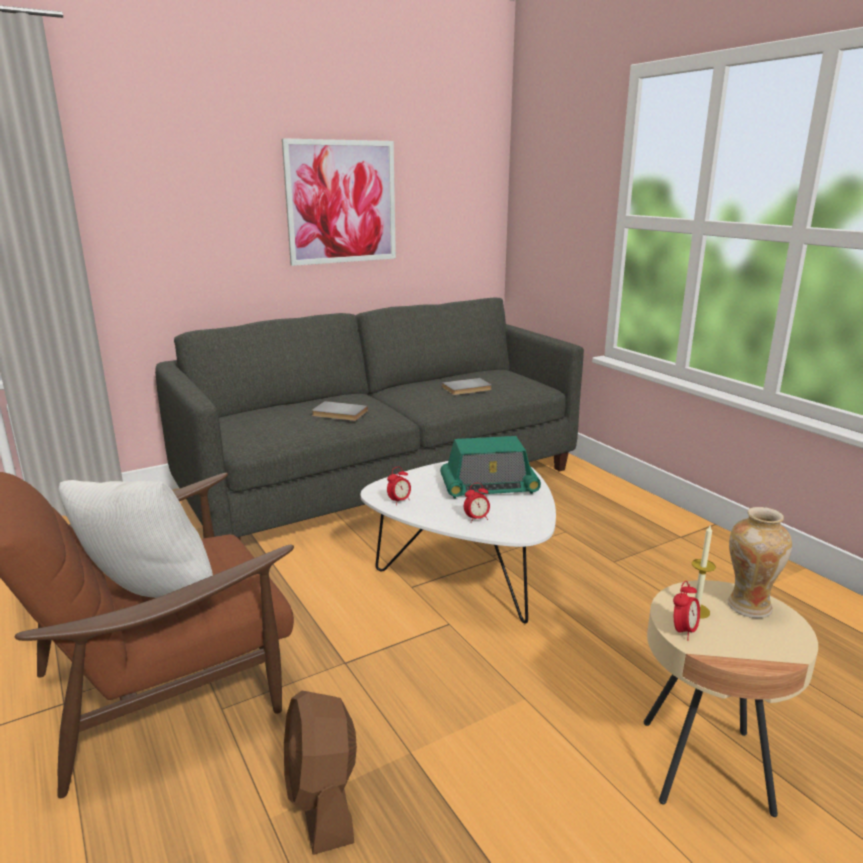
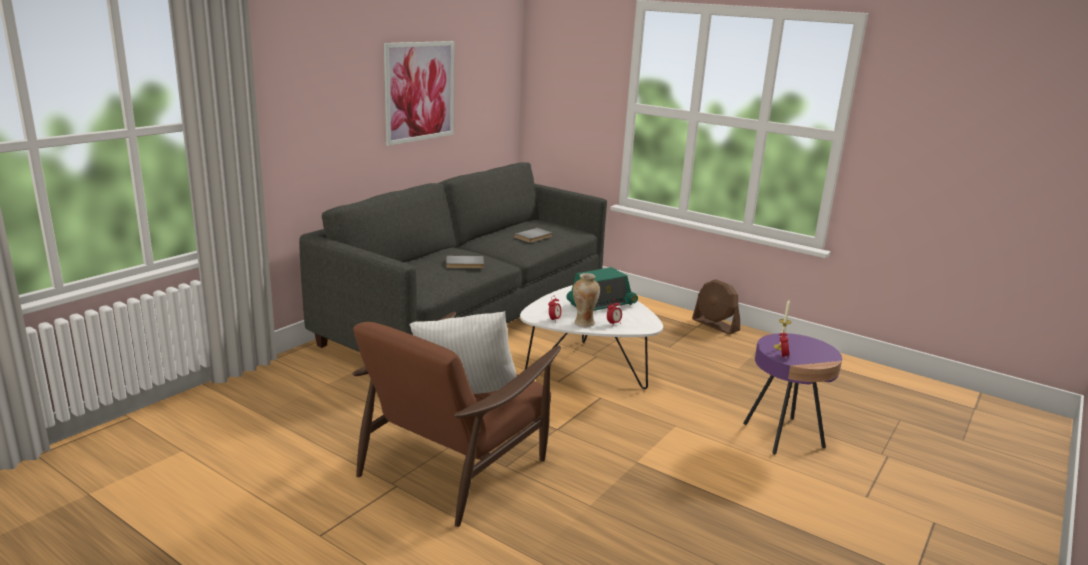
camera: 25 degrees left, 0 degrees up
brown fan [284,691,357,855] -> brown fan moved to [692,279,740,335]
beige side table [644,580,818,817] -> purple side table [743,333,842,455]
vase [727,507,792,618] -> vase moved to [573,273,600,327]

